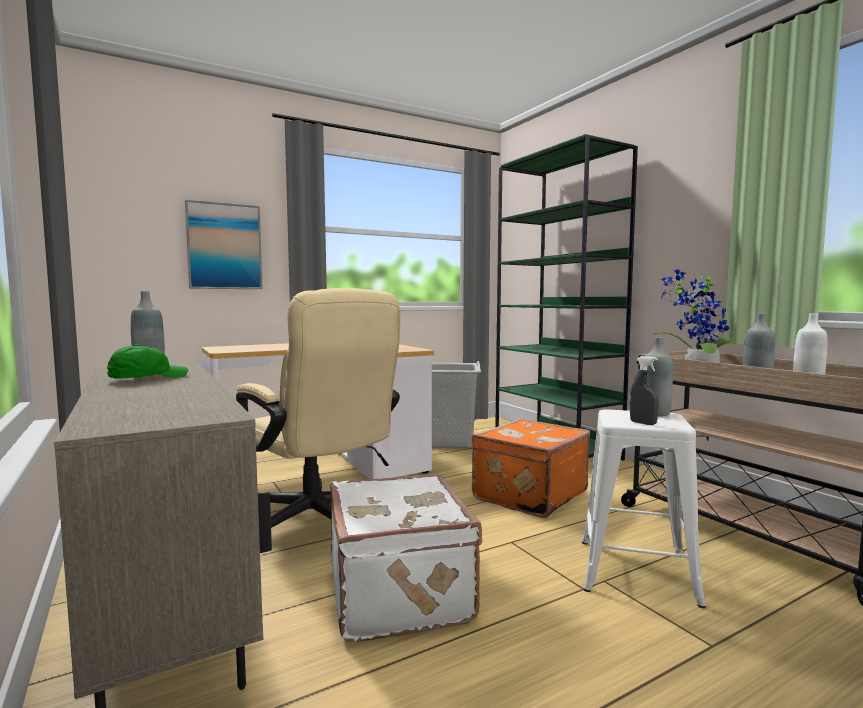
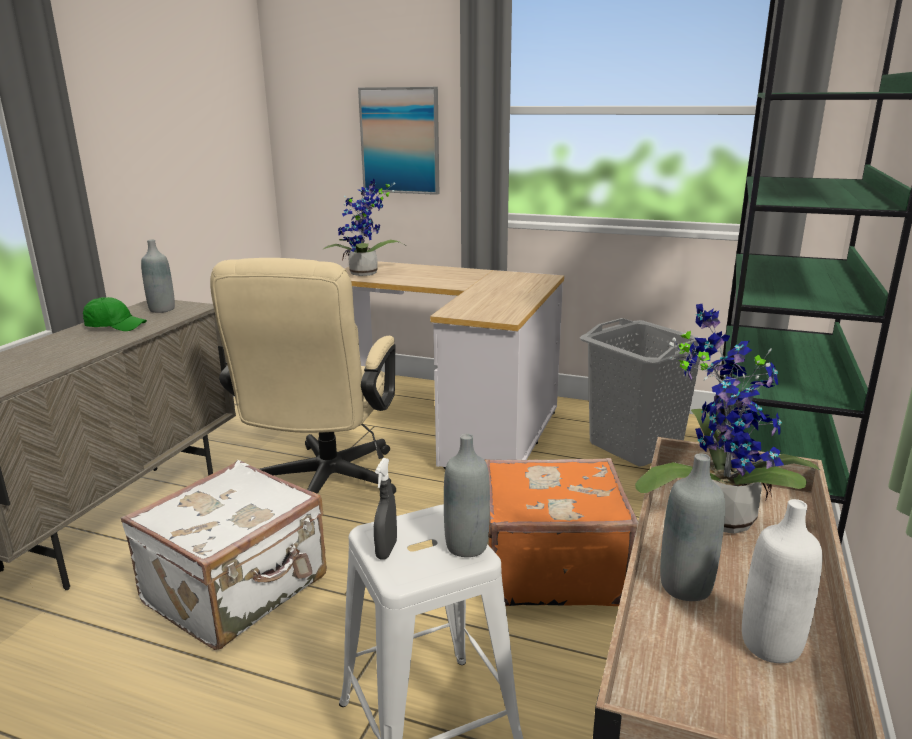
camera: 50 degrees right, 15 degrees up
none -> potted plant [323,179,406,276]

